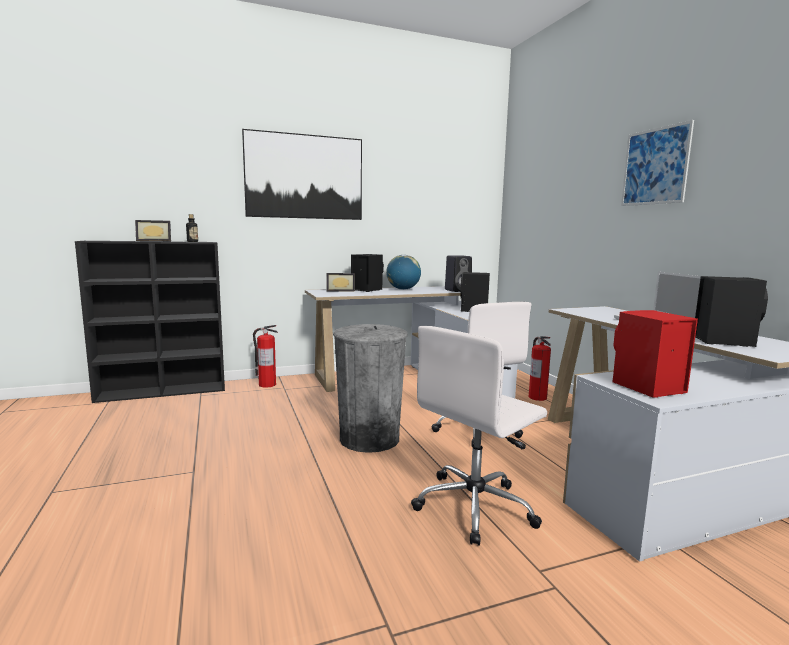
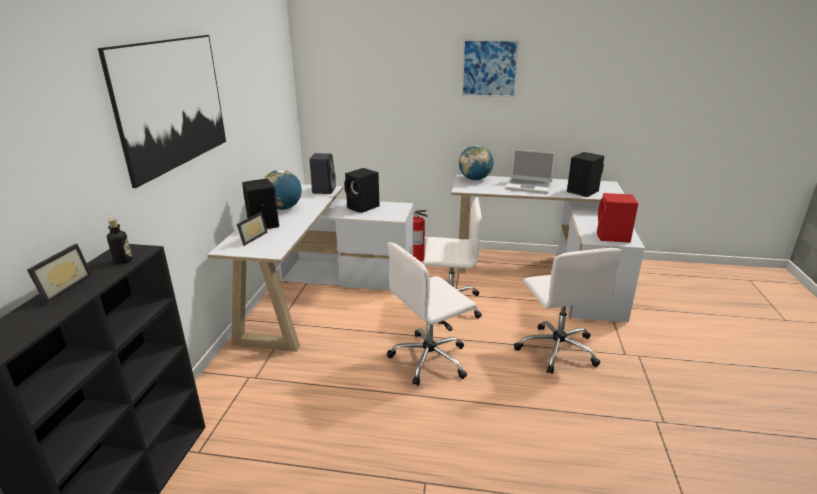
camera: 60 degrees left, 15 degrees up
fire extinguisher [253,325,278,388] -> none
grey trash can [333,324,408,453] -> white office chair [387,242,476,386]
none -> globe [459,145,493,180]

